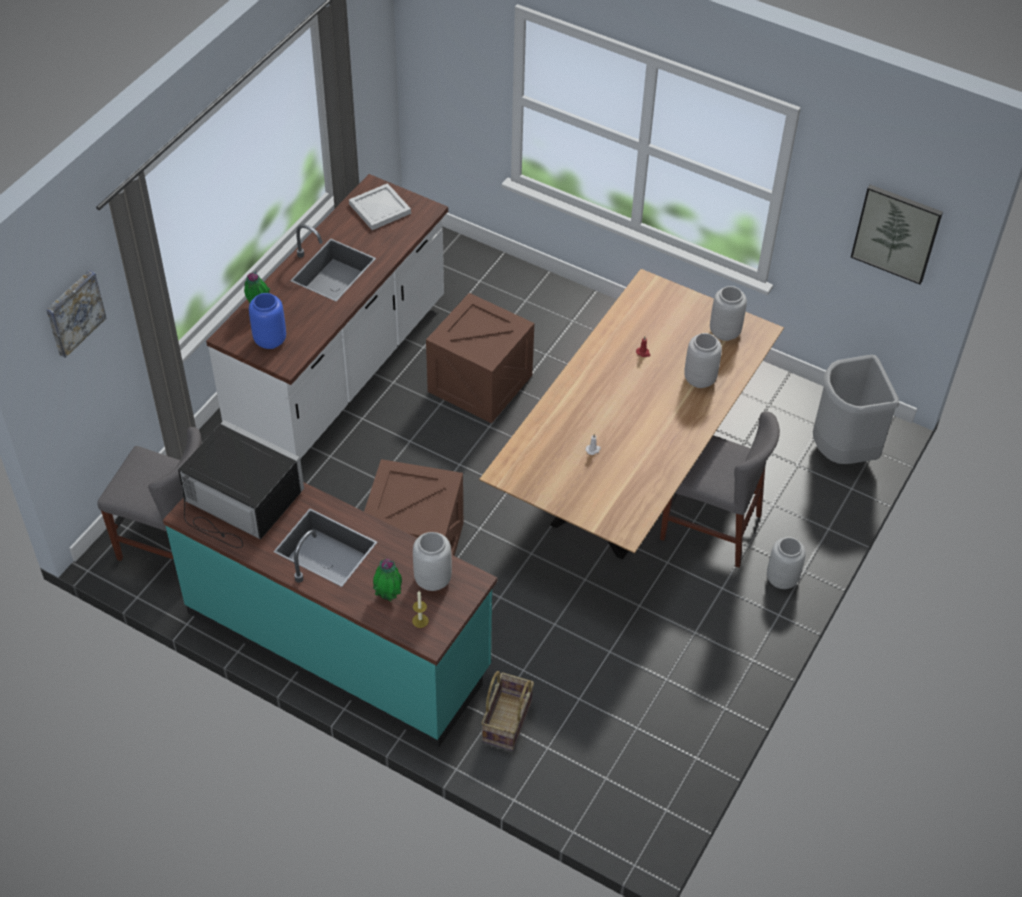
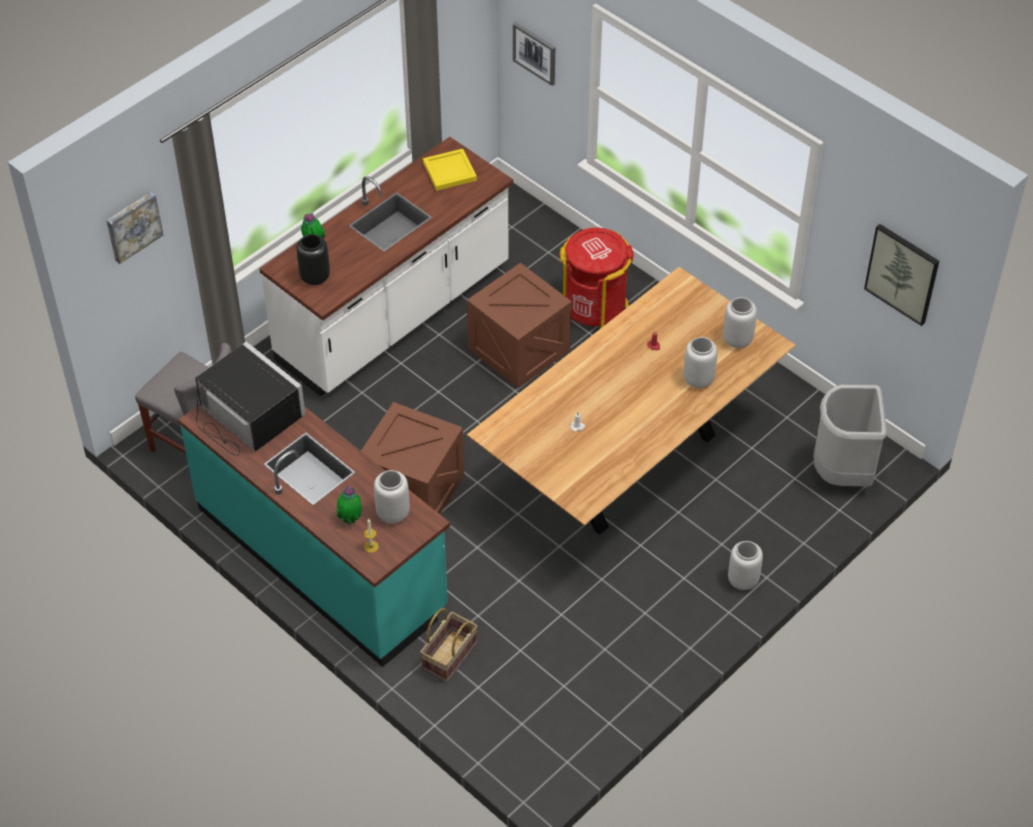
camera: 15 degrees right, 0 degrees up
blue vase [249,293,286,349] -> black vase [297,234,330,285]
white tray [349,183,411,230] -> yellow tray [423,149,477,191]
grey chair [660,411,780,568] -> none
none -> picture [513,22,555,86]
none -> red trash can [559,228,634,328]

